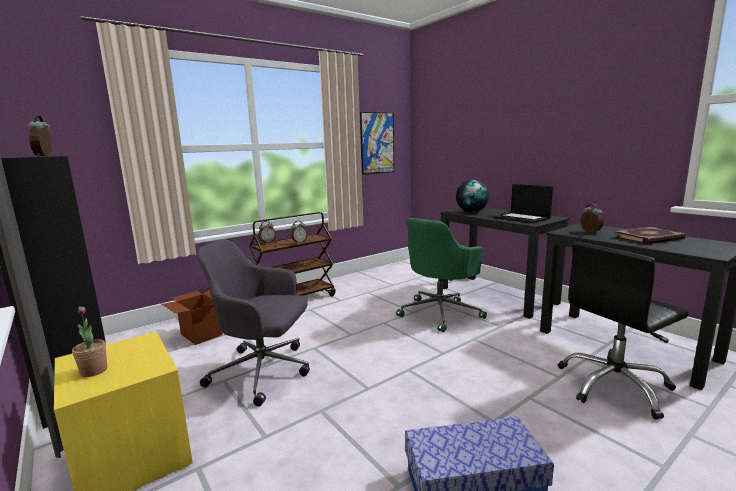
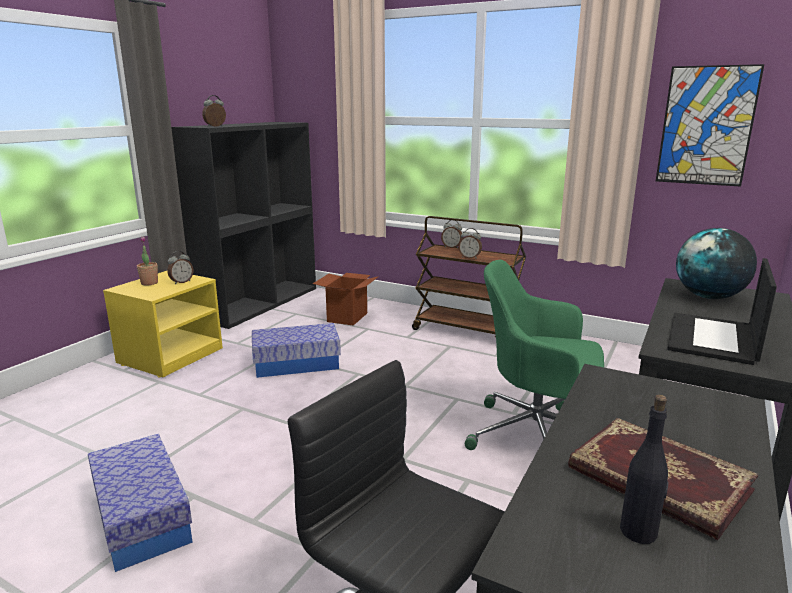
camera: 65 degrees right, 5 degrees up
grey office chair [197,239,310,406] -> storage box [252,323,341,378]
alarm clock [580,204,604,233] -> alarm clock moved to [167,251,193,284]
none -> black bottle [620,395,668,544]

